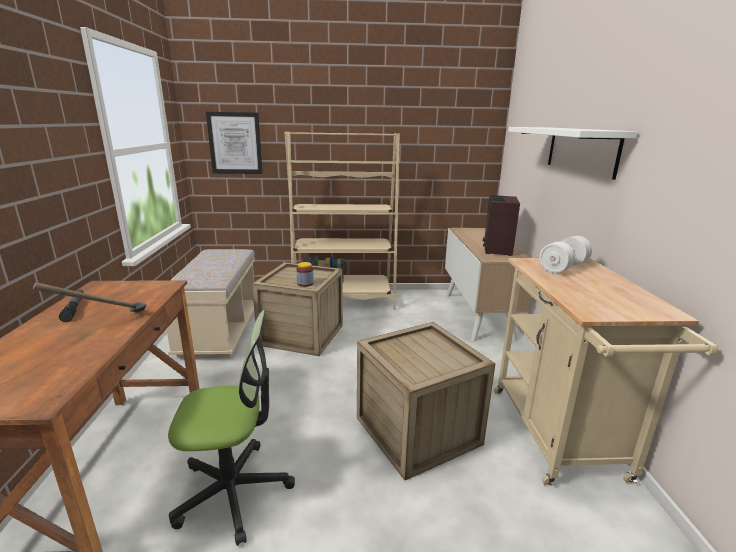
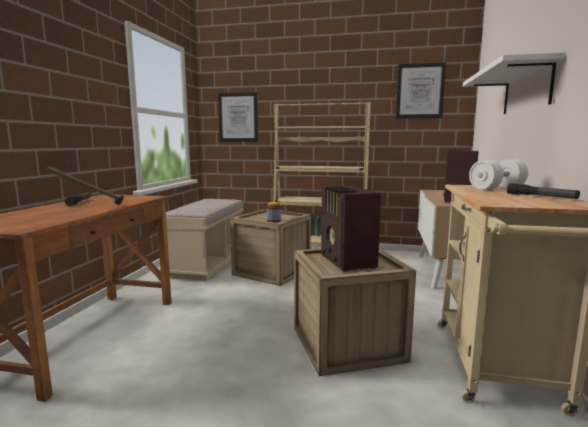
camera: 15 degrees right, 10 degrees down
office chair [168,310,295,546] -> none
none -> radio [321,186,381,272]
none -> picture [396,62,446,119]
none -> flashlight [507,183,580,199]

